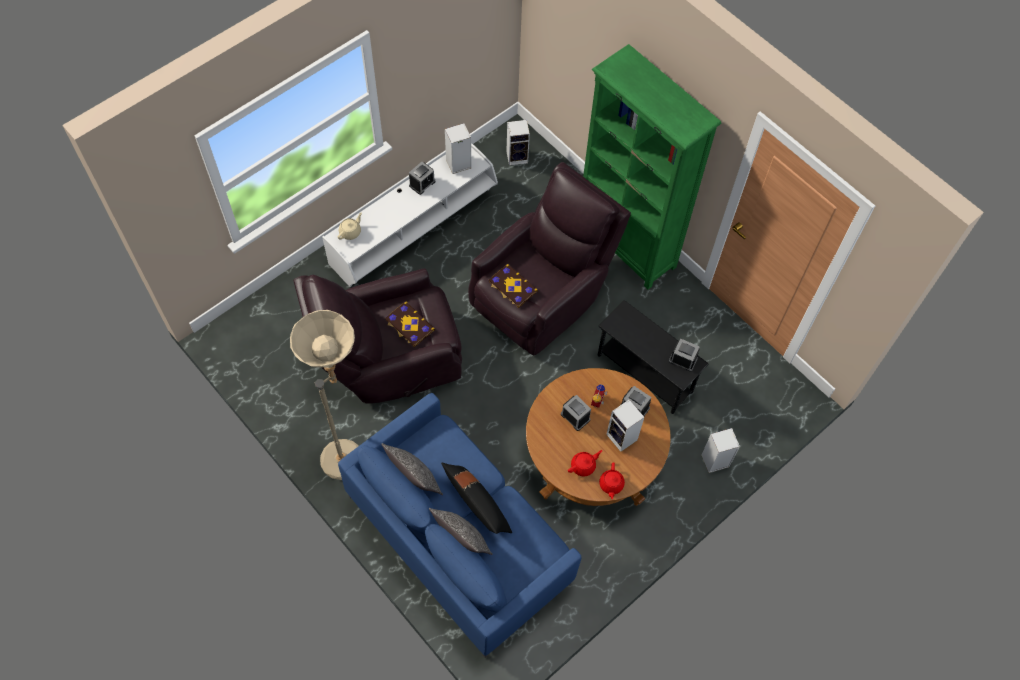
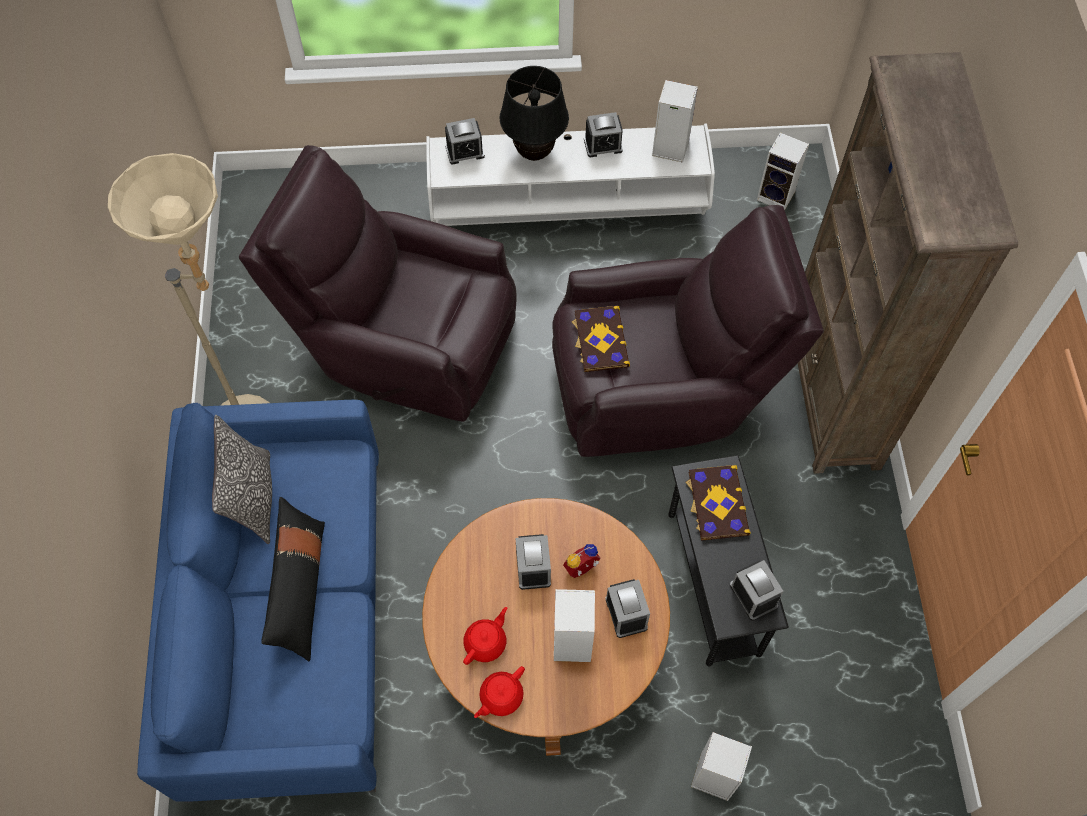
camera: 40 degrees right, 0 degrees up
beige teapot [338,213,362,240] -> alarm clock [445,118,485,165]
book [385,301,435,347] -> book moved to [685,465,751,541]
pillow [429,508,492,555] -> none
red teapot [568,450,602,476] -> red teapot turned 60 degrees counterclockwise [463,607,507,665]
green bookcase [583,44,721,289] -> brown bookcase [798,52,1018,474]
none -> black table lamp [500,66,569,161]

